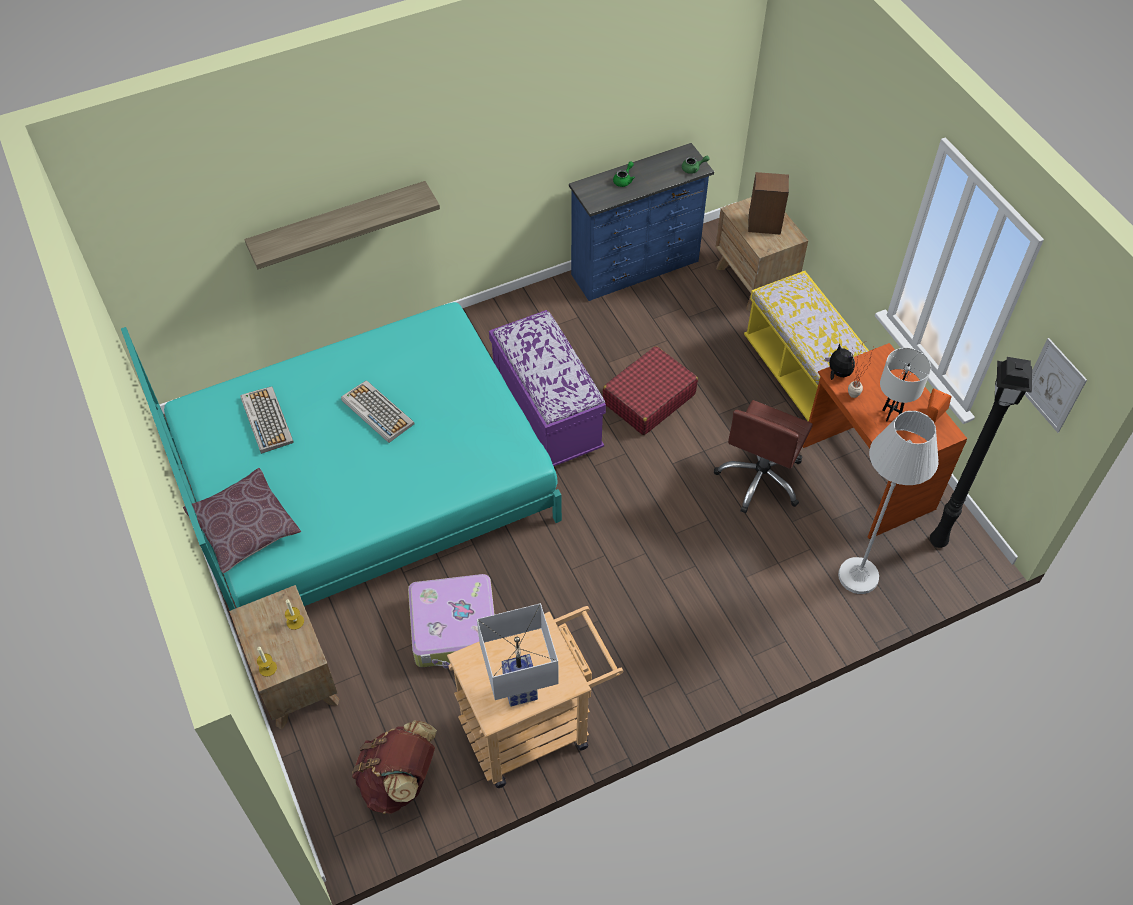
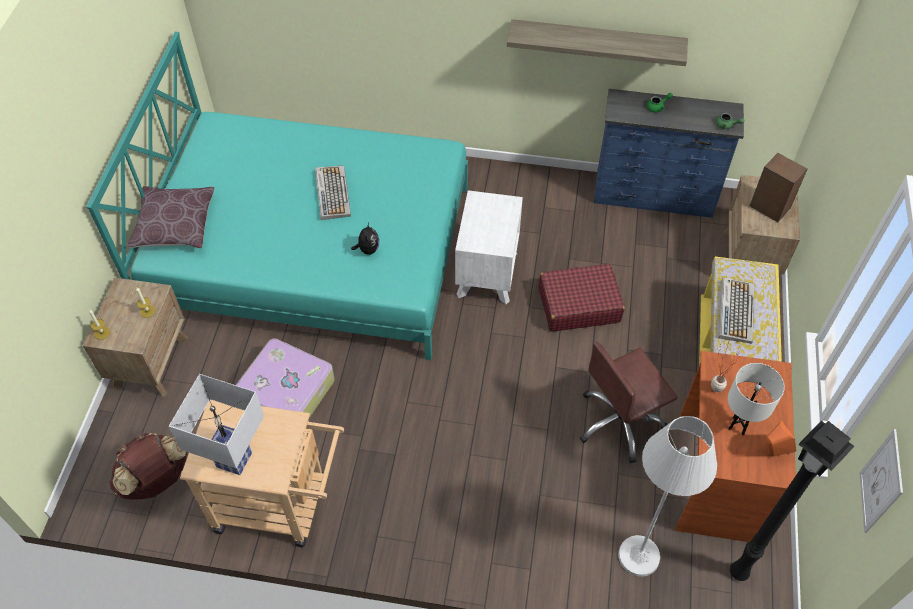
camera: 35 degrees right, 0 degrees up
keyboard [240,386,294,454] -> keyboard moved to [719,278,754,344]
shelf [244,181,440,269] -> shelf moved to [507,19,688,66]
purple bench [489,310,606,466] -> white nightstand [455,190,523,304]
plush toy [825,344,855,380] -> plush toy moved to [351,223,379,255]

